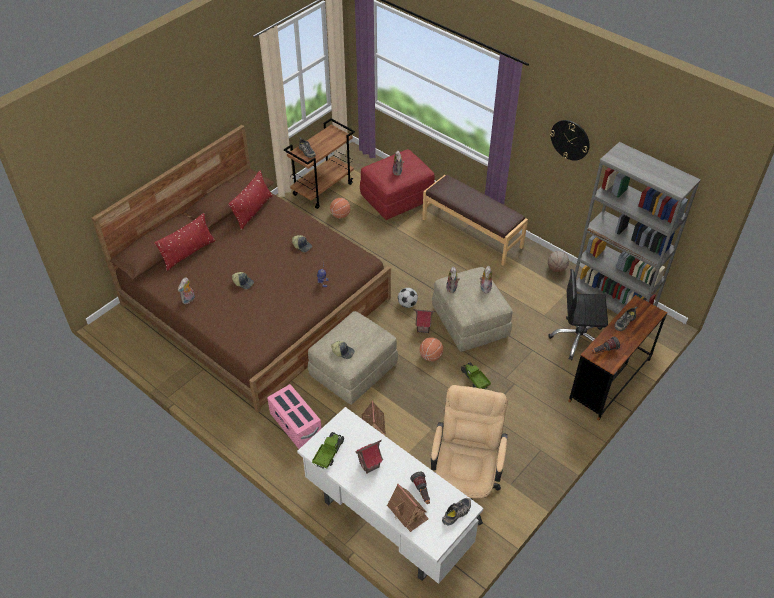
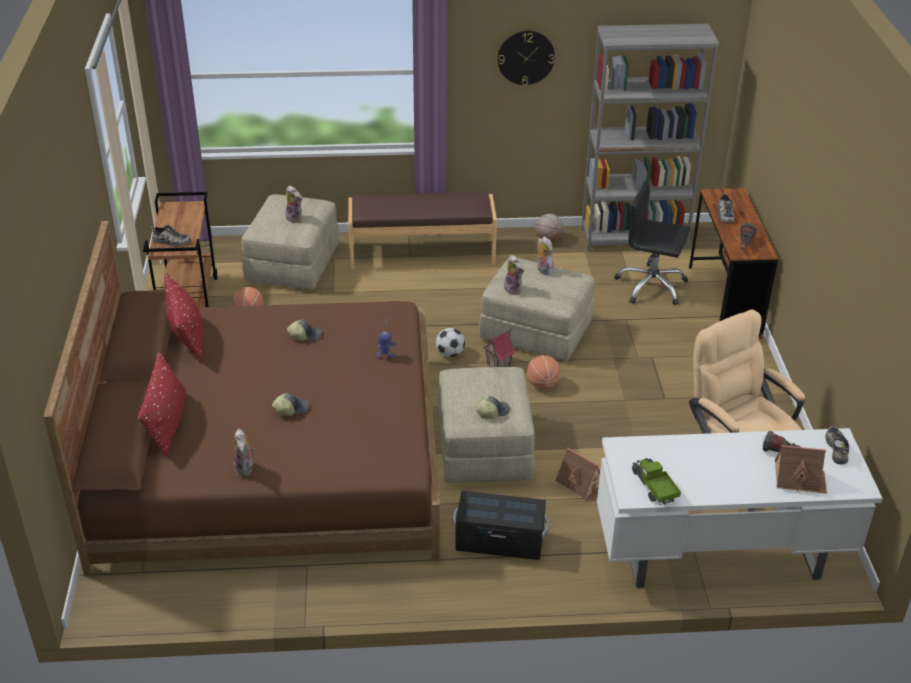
camera: 45 degrees left, 10 degrees down
pink storage box [267,384,322,449] -> black storage box [452,491,549,560]
toy house [355,440,383,474] -> none
red ottoman [360,149,435,220] -> beige ottoman [242,194,339,290]
toy truck [461,362,491,389] -> none
black office chair [549,269,608,360] -> black office chair turned 60 degrees clockwise [614,180,690,305]

